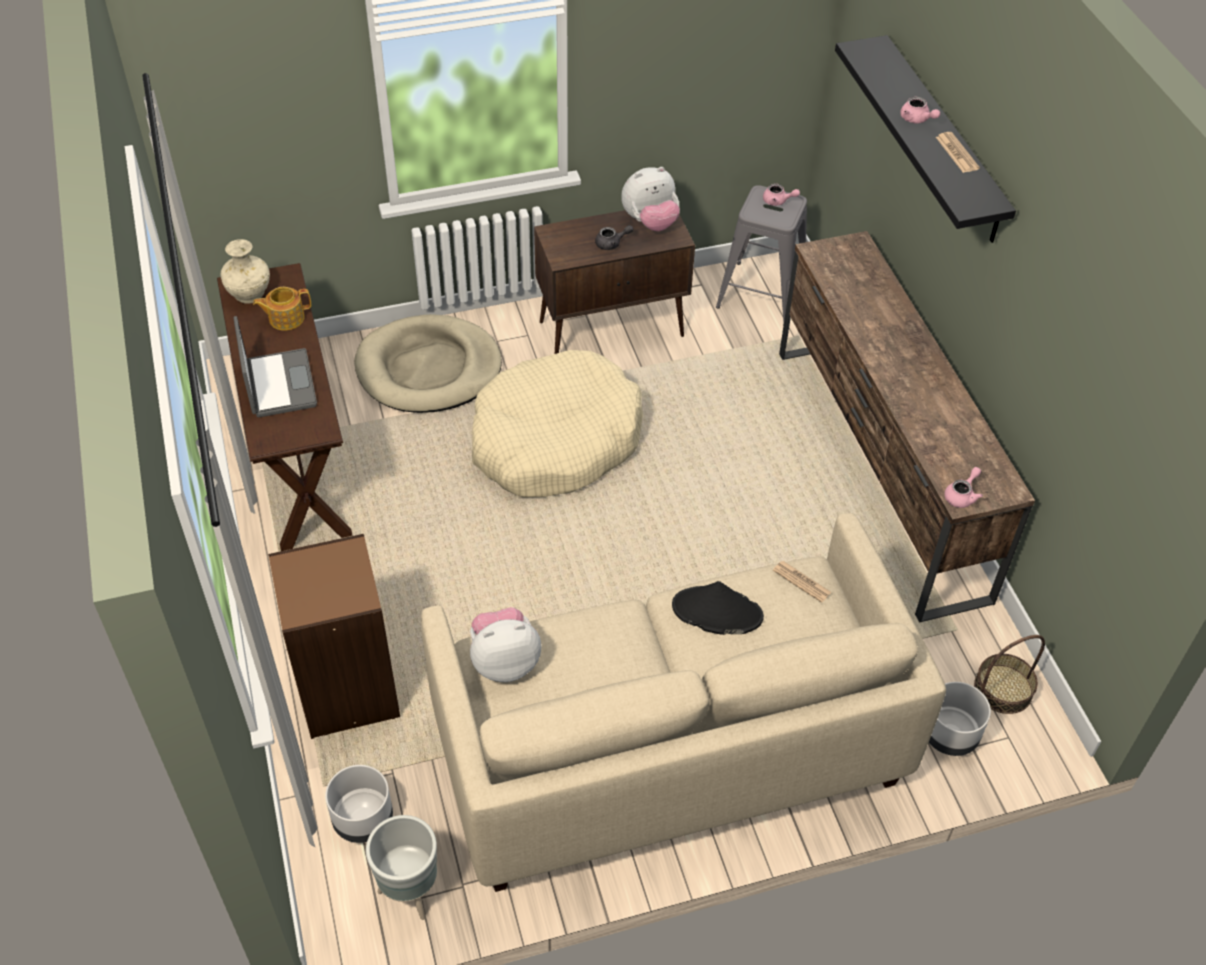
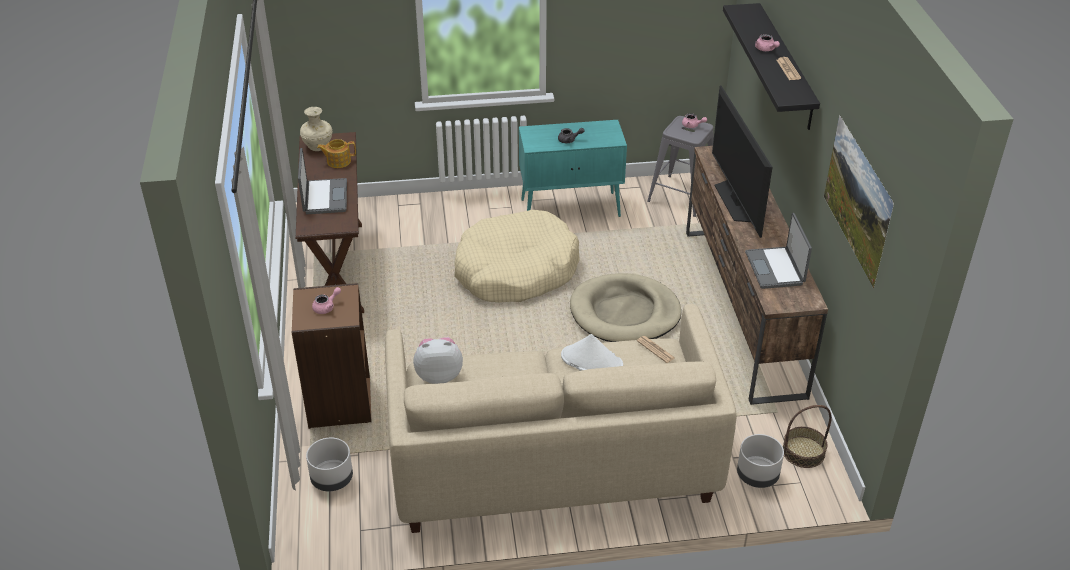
camera: 10 degrees right, 10 degrees down
beige dog bed [354,314,502,413] -> beige dog bed moved to [570,273,681,342]
grey planter [366,815,437,920] -> none
brown cabinet [534,210,695,354] -> turquoise cabinet [519,120,627,217]
plush toy [621,167,680,231] -> none
black hat [672,581,764,635] -> white hat [561,334,623,371]
pink teapot [944,467,983,508] -> pink teapot moved to [312,287,341,314]
none -> television [712,85,773,238]
none -> laptop [745,213,812,289]
none -> picture [824,114,894,289]

